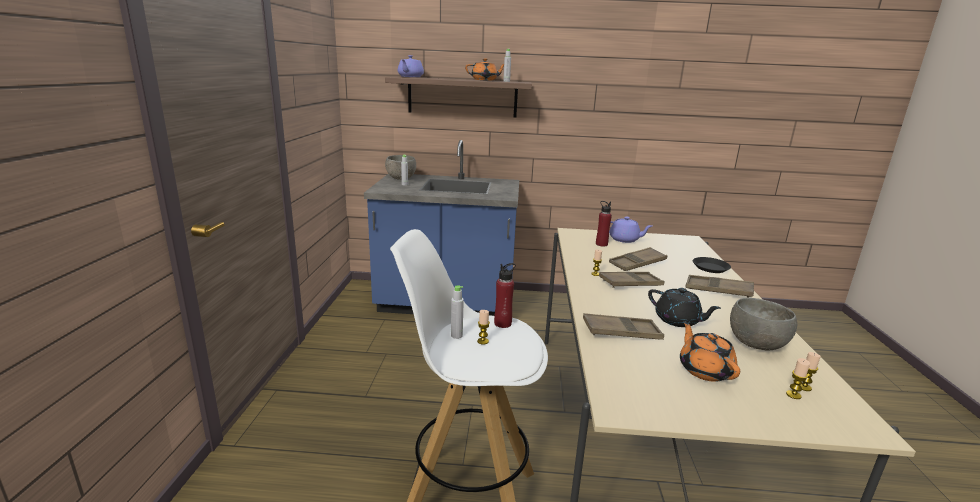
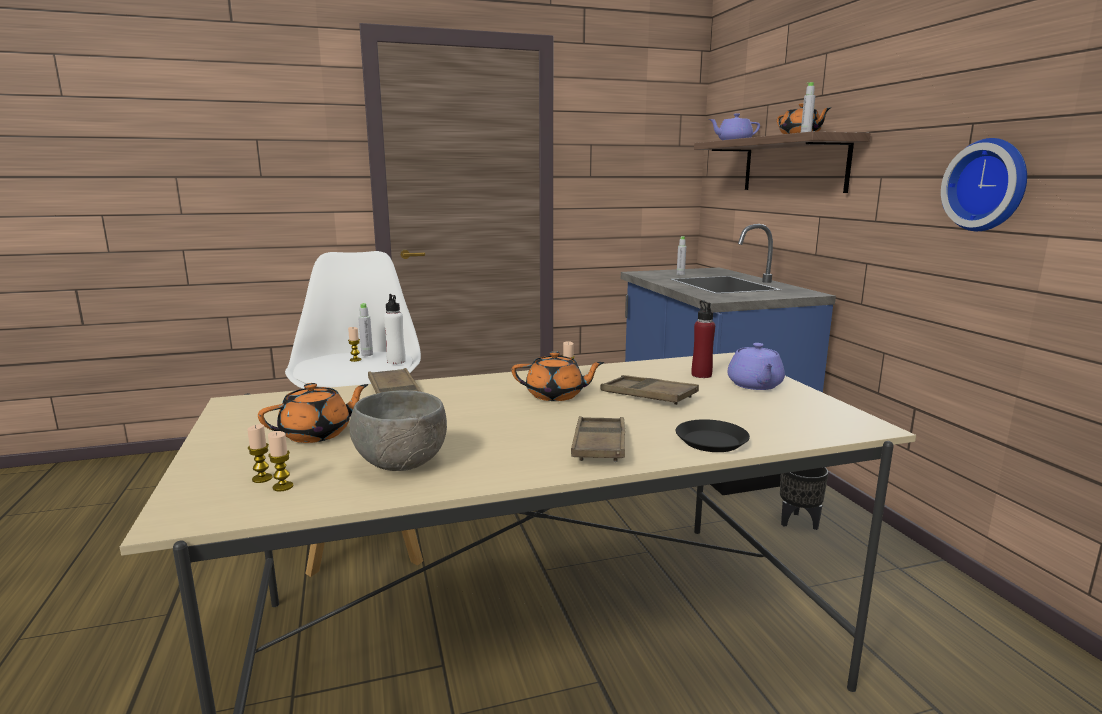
camera: 70 degrees right, 5 degrees down
grey bowl [385,155,416,180] -> none
red bottle [494,263,516,328] -> white bottle [384,294,406,364]
brown tray [599,272,664,288] -> orange teapot [512,351,605,401]
black teapot [648,288,721,327] -> none
none -> black planter [780,467,829,530]
none -> wall clock [941,138,1027,231]

